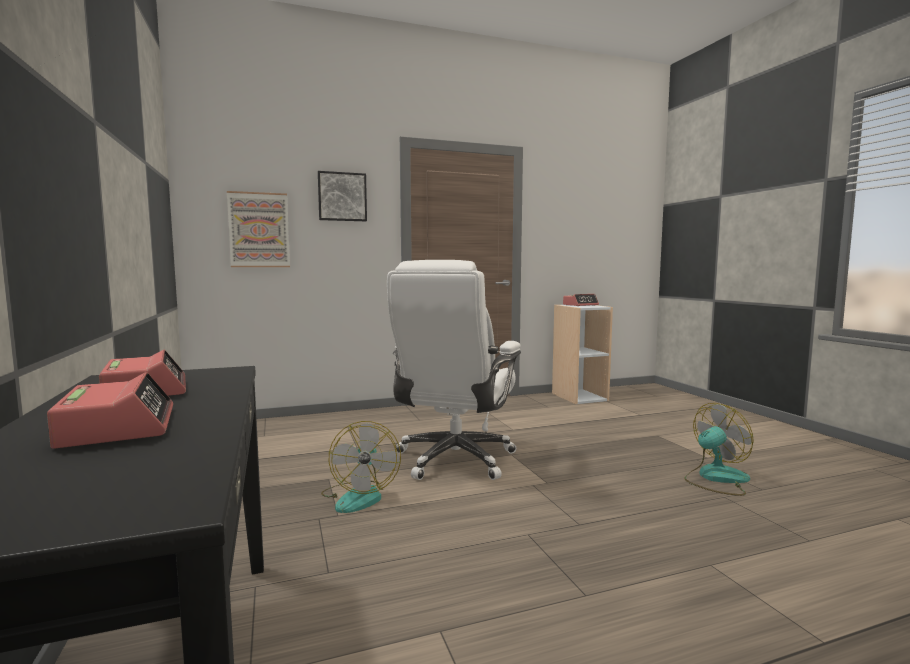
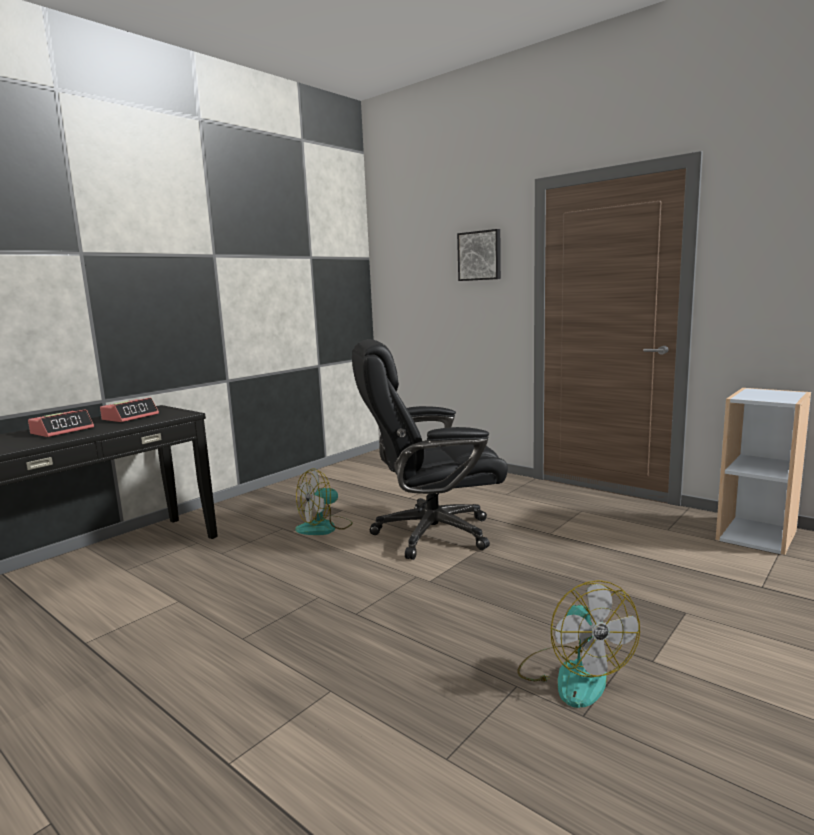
camera: 60 degrees right, 5 degrees up
picture [227,191,290,267] -> none
white office chair [387,260,521,480] -> black office chair [352,339,508,560]
alarm clock [563,294,599,306] -> none
fan [684,403,754,496] -> fan turned 45 degrees clockwise [517,580,640,708]

